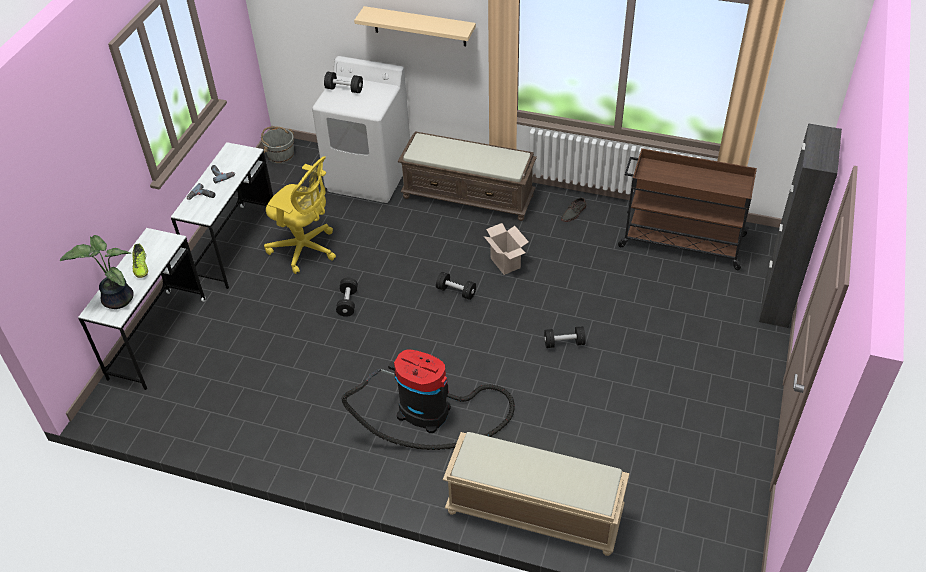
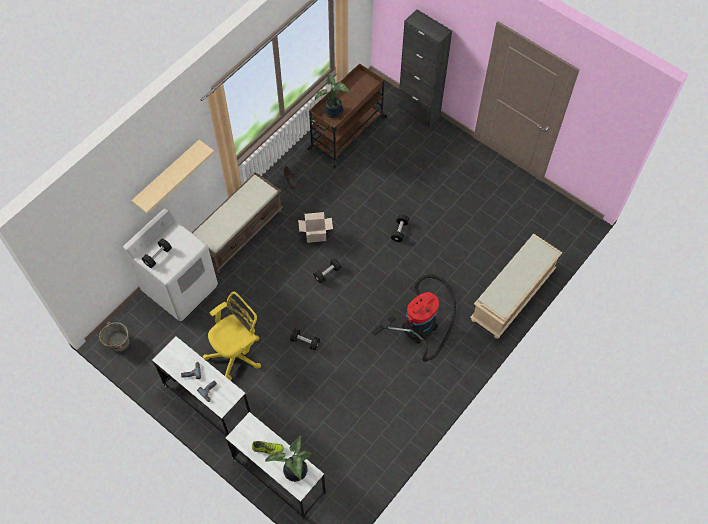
camera: 70 degrees left, 15 degrees up
none -> potted plant [315,73,351,118]

